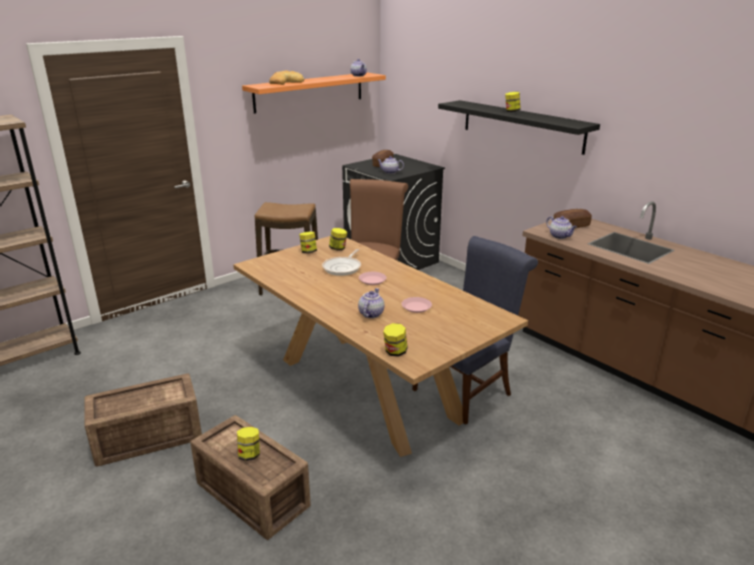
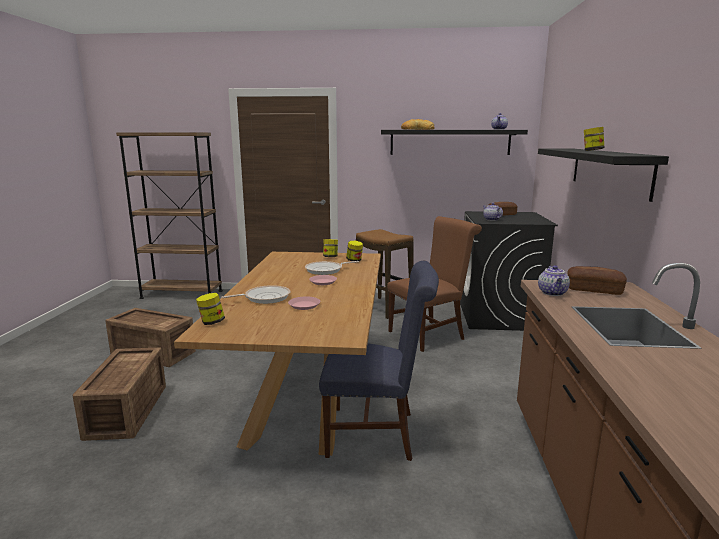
camera: 45 degrees right, 10 degrees down
jar [237,427,260,461] -> none
orange shelf [242,73,386,114] -> black shelf [381,130,528,155]
teapot [358,288,384,318] -> frying pan [221,285,290,304]

